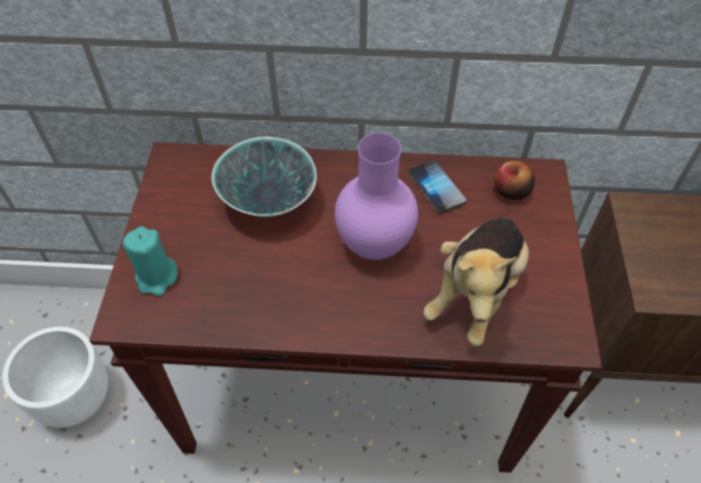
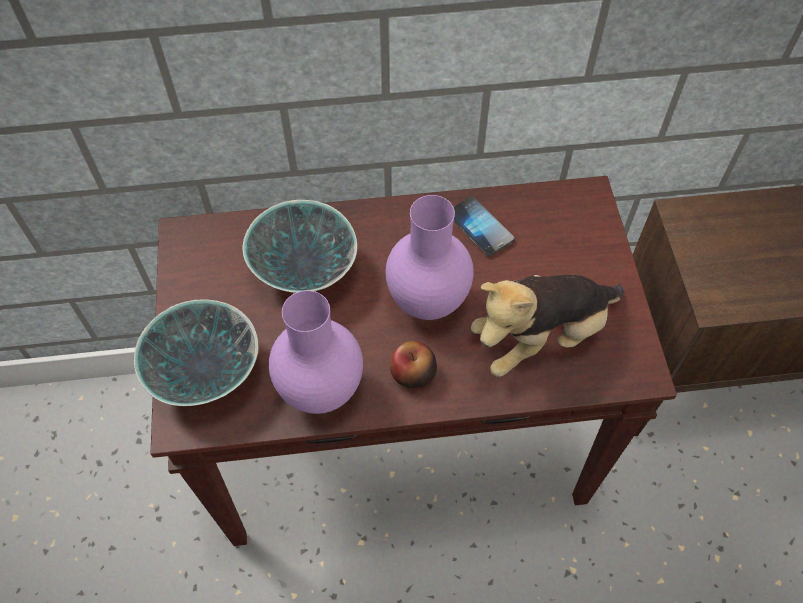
camera: 10 degrees left, 5 degrees up
white planter [2,326,108,428] -> none
turquoise candle [123,226,178,296] -> bowl [134,299,258,406]
plush toy [423,216,529,347] -> plush toy turned 45 degrees clockwise [471,275,624,377]
apple [494,161,535,200] -> apple moved to [390,341,437,388]
none -> purple vase [269,290,363,414]

